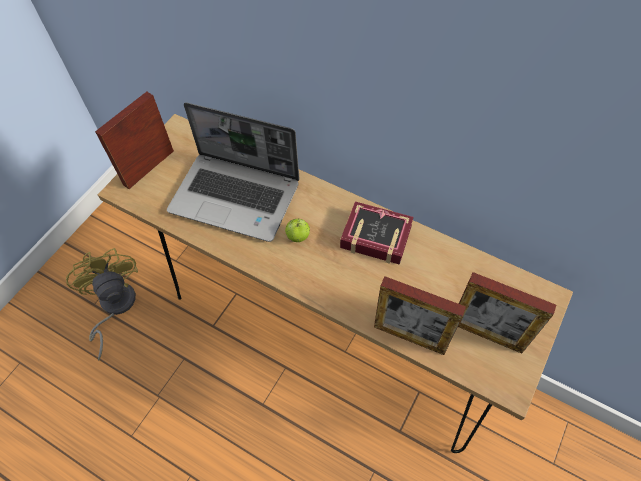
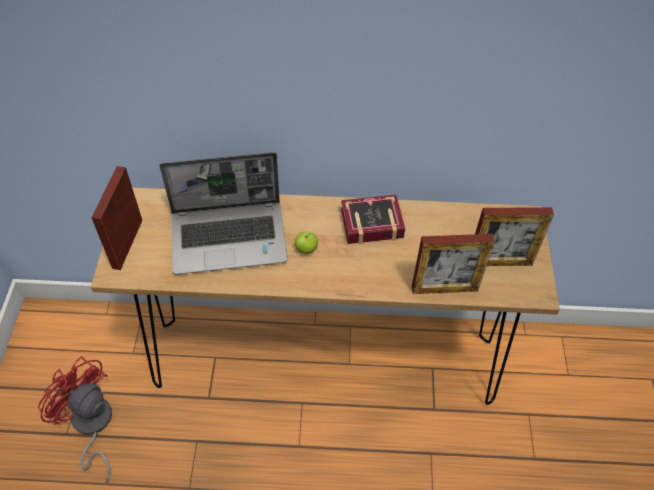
camera: 30 degrees left, 5 degrees down
yellow fan [66,248,138,360] -> red fan [38,356,112,485]

